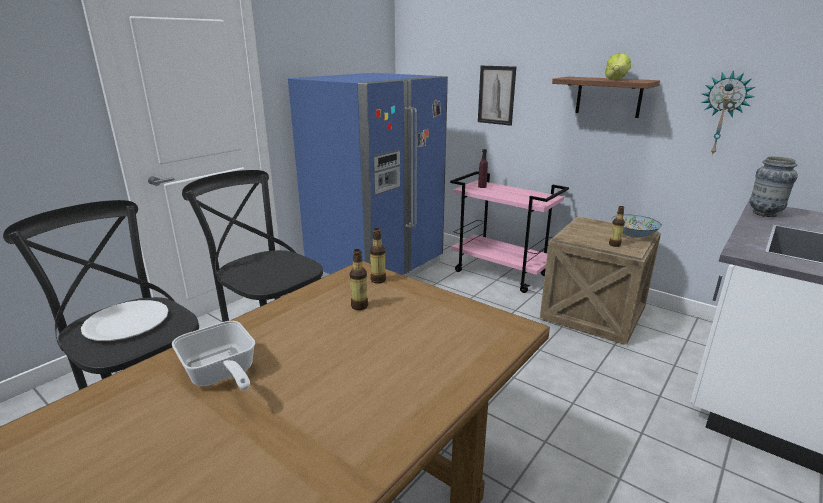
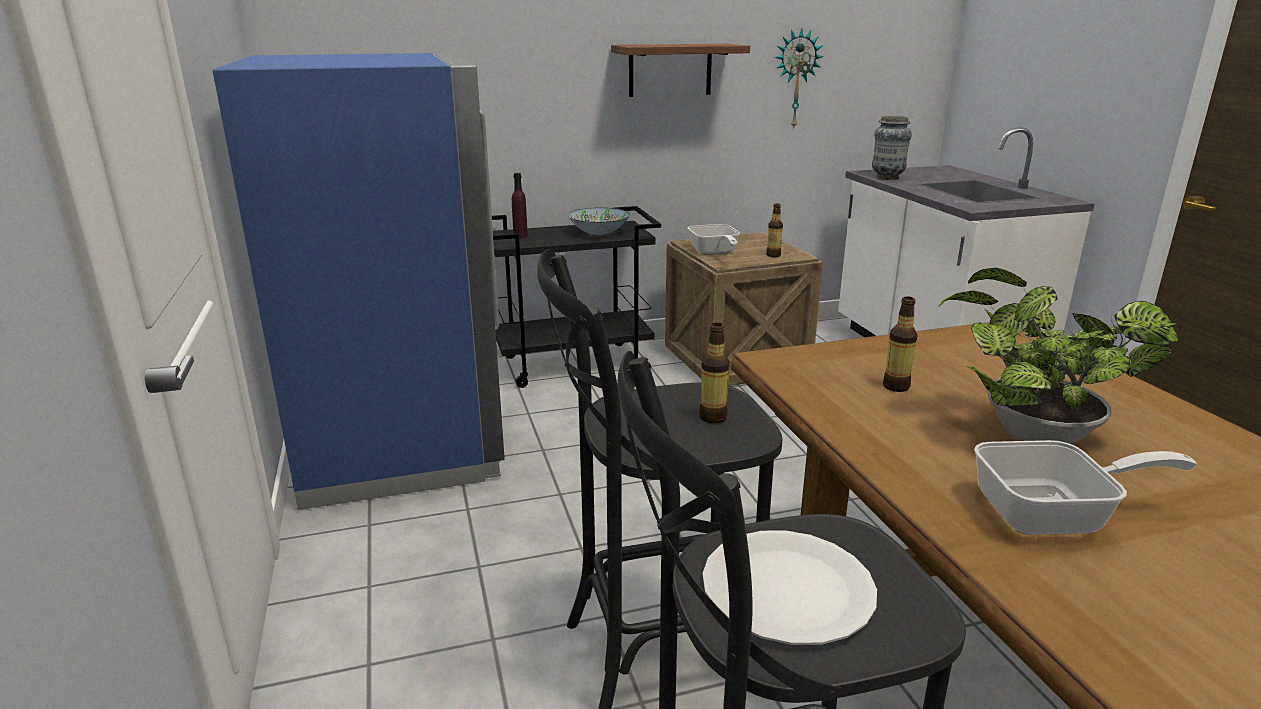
camera: 55 degrees left, 0 degrees up
bottle [370,228,386,284] -> bottle moved to [699,323,730,424]
pink cart [450,171,569,293] -> black cart [492,206,661,388]
picture [478,66,516,126] -> none
lettuce [605,53,631,80] -> none
bowl [611,214,662,238] -> bowl moved to [568,207,630,235]
none -> frying pan [688,224,740,255]
none -> potted plant [938,268,1178,445]

